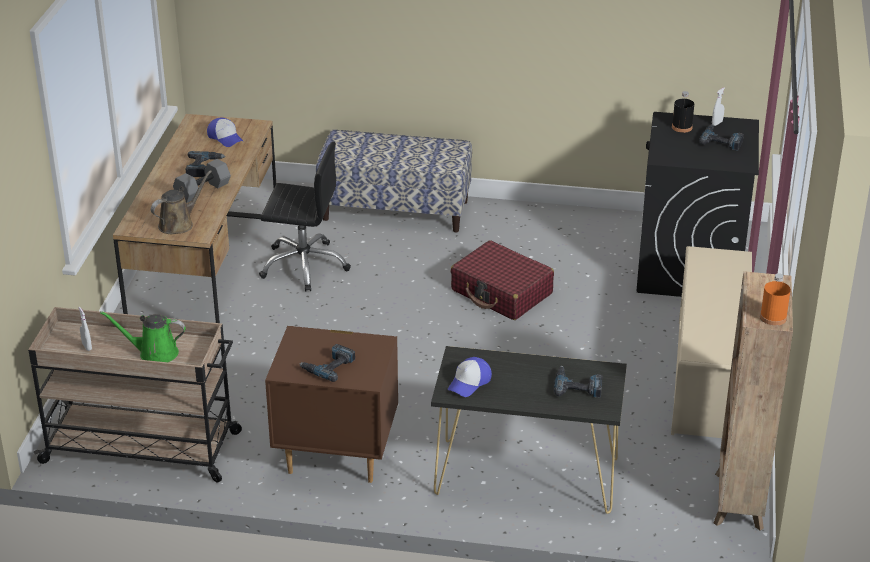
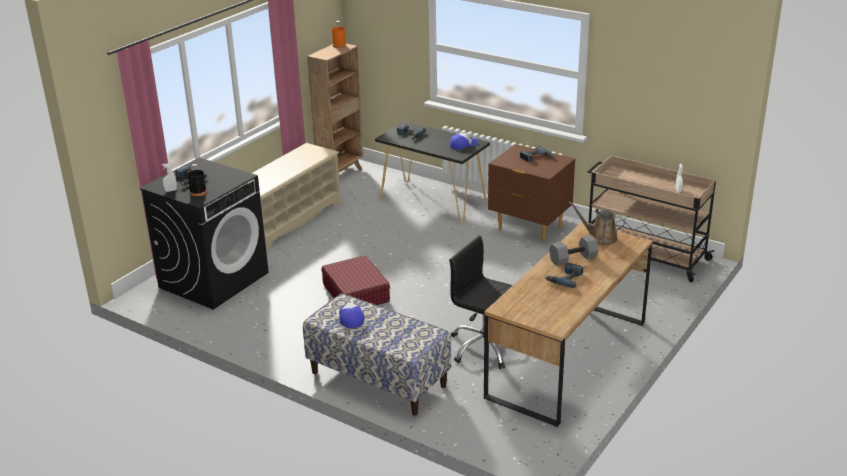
camera: 155 degrees left, 5 degrees down
green watering can [100,311,186,362] -> none
brown watering can [151,170,212,234] -> brown watering can turned 45 degrees clockwise [568,201,626,245]
cap [207,117,243,147] -> cap moved to [339,302,365,328]

